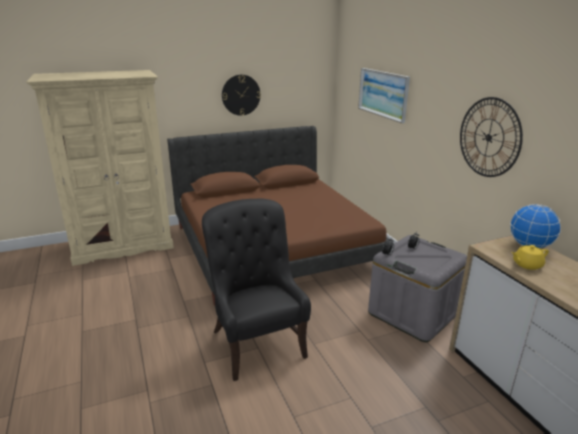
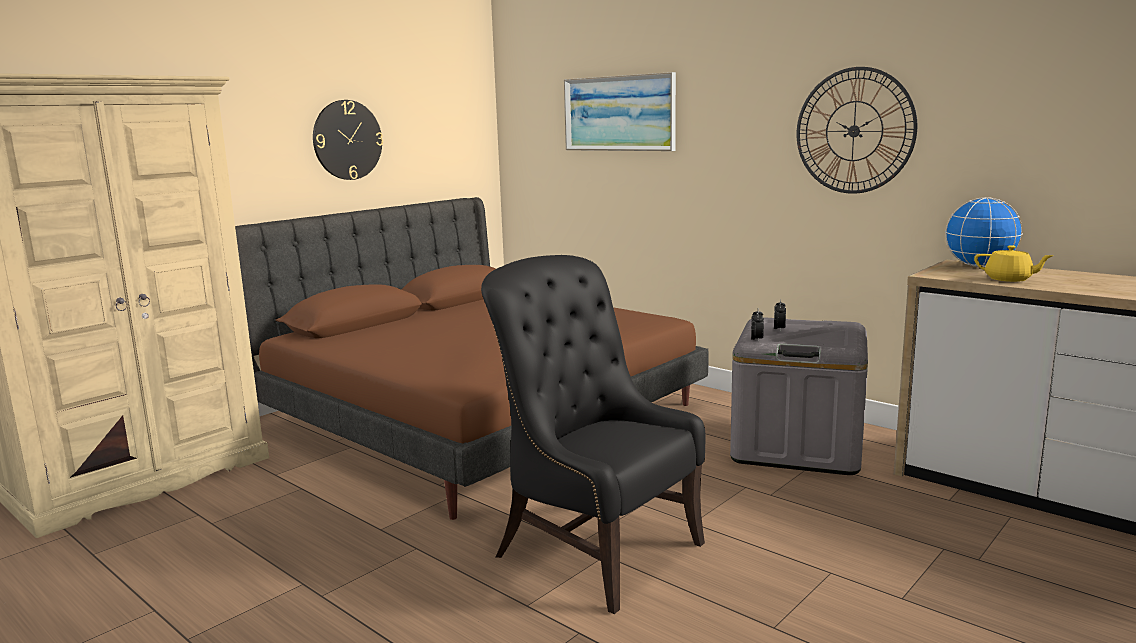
camera: 25 degrees left, 10 degrees down
yellow teapot [511,245,549,270] -> yellow teapot turned 105 degrees counterclockwise [974,245,1054,282]

